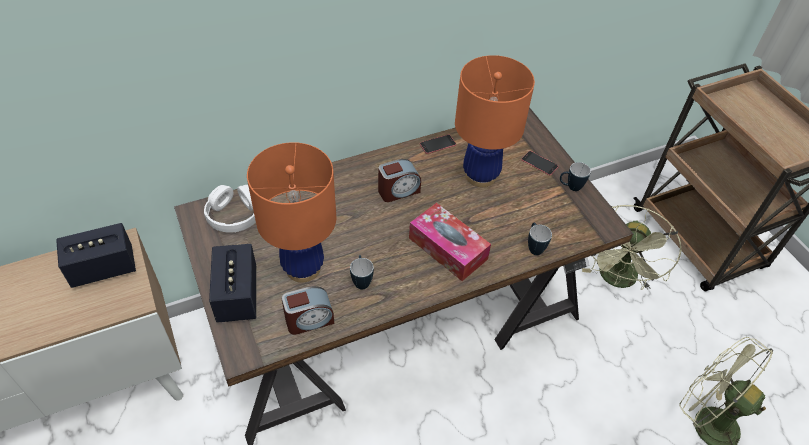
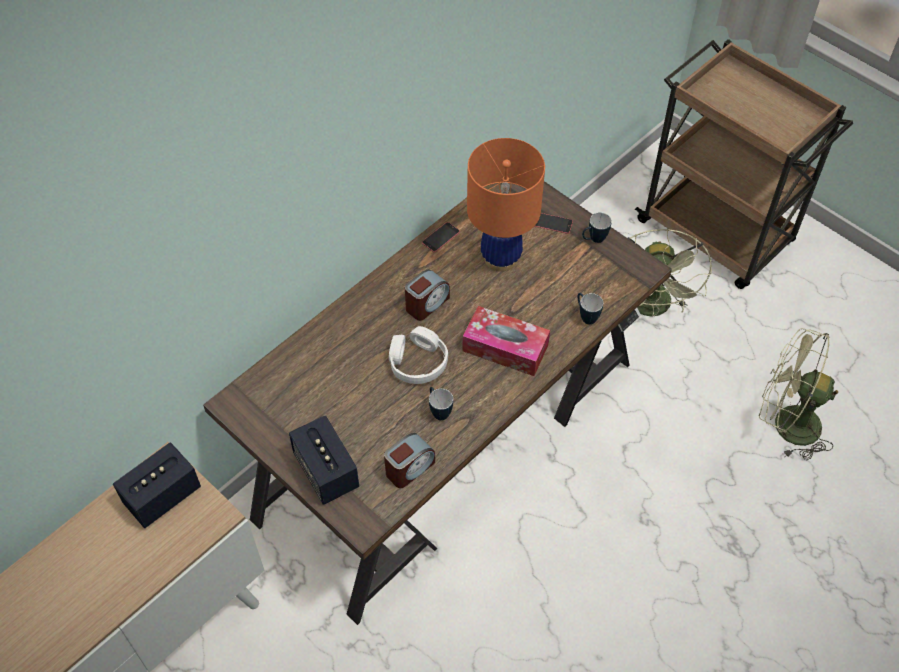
camera: 20 degrees left, 5 degrees up
white headphones [204,185,256,233] -> white headphones moved to [389,326,448,384]
orange table lamp [247,142,336,283] -> none

